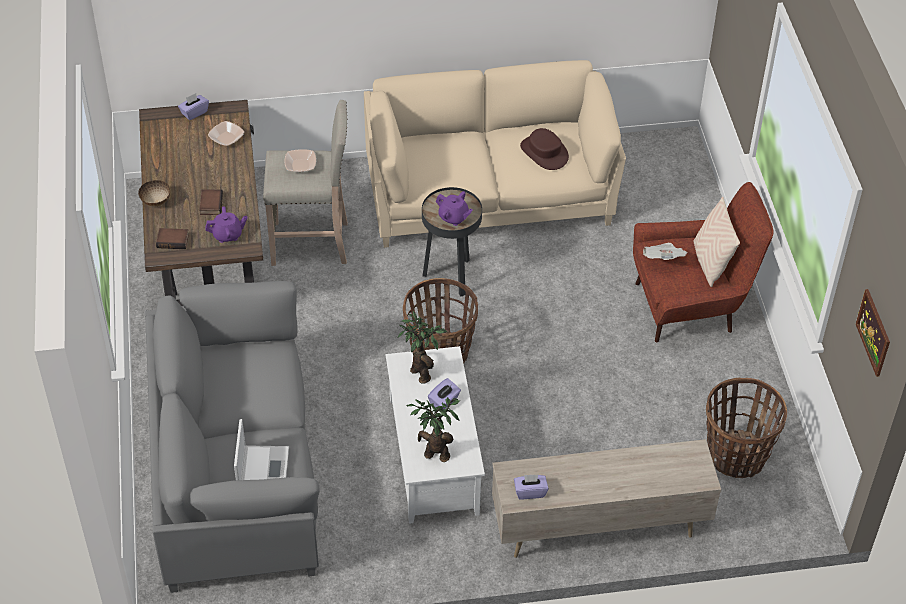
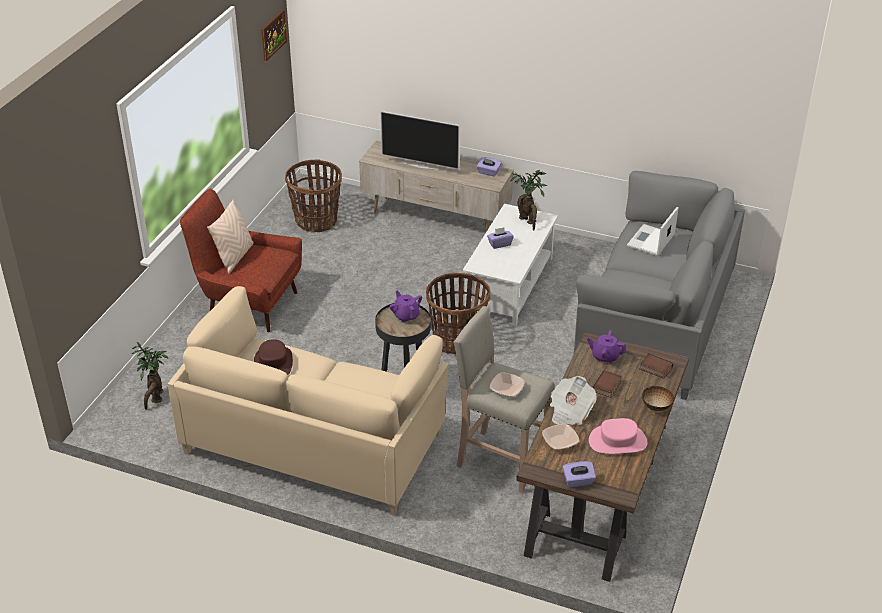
camera: 150 degrees left, 10 degrees down
potted plant [398,311,447,383] -> potted plant moved to [132,342,168,409]
newspaper [643,243,687,260] -> newspaper moved to [550,376,597,425]
none -> television [380,111,460,170]
none -> pink hat [589,418,648,454]

